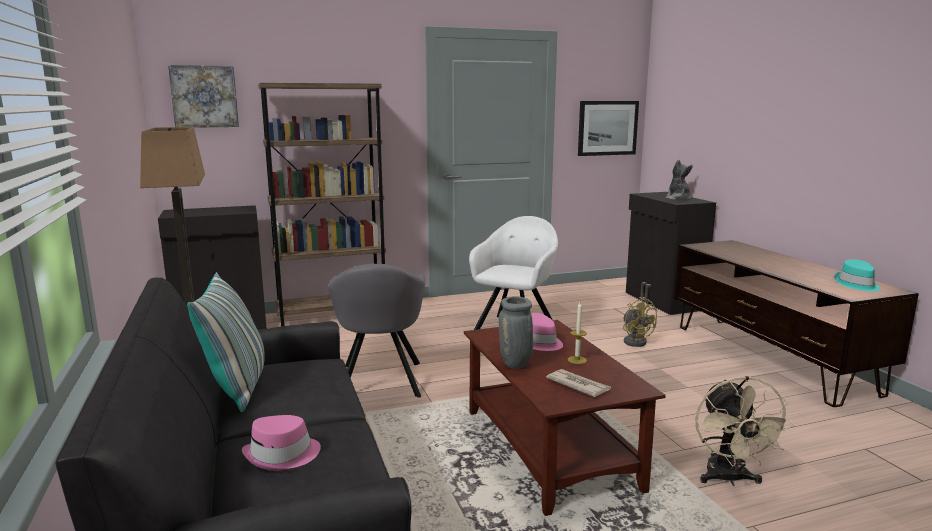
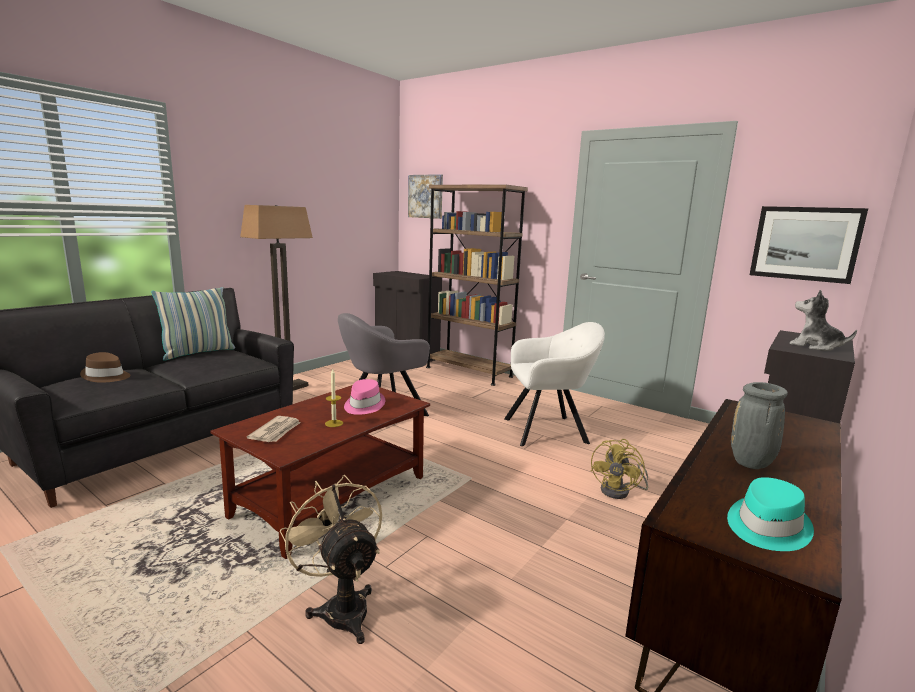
camera: 55 degrees right, 0 degrees up
pink hat [242,415,321,471] -> brown hat [80,352,130,383]
grey vase [498,296,533,369] -> grey vase moved to [731,382,788,469]
plush toy [666,159,693,200] -> plush toy turned 105 degrees counterclockwise [789,290,857,351]
beige fan [696,376,794,486] -> beige fan turned 90 degrees clockwise [280,475,382,644]

